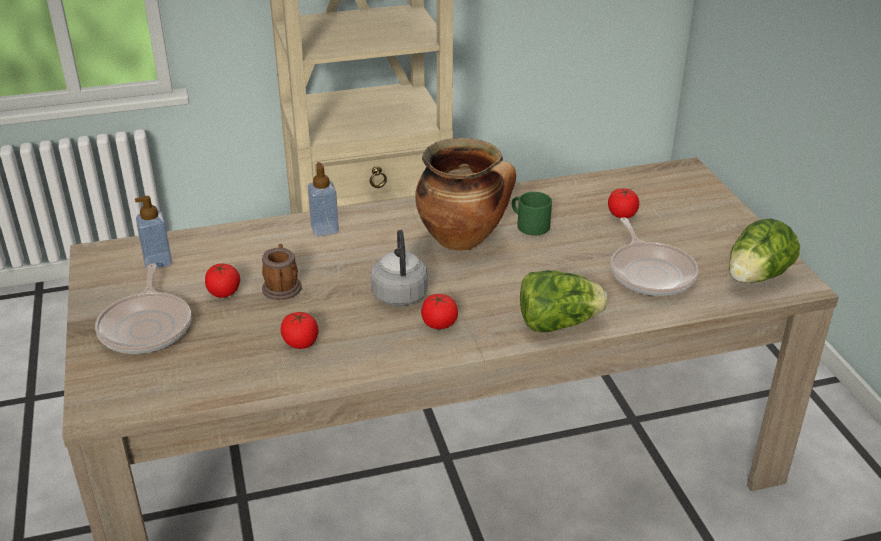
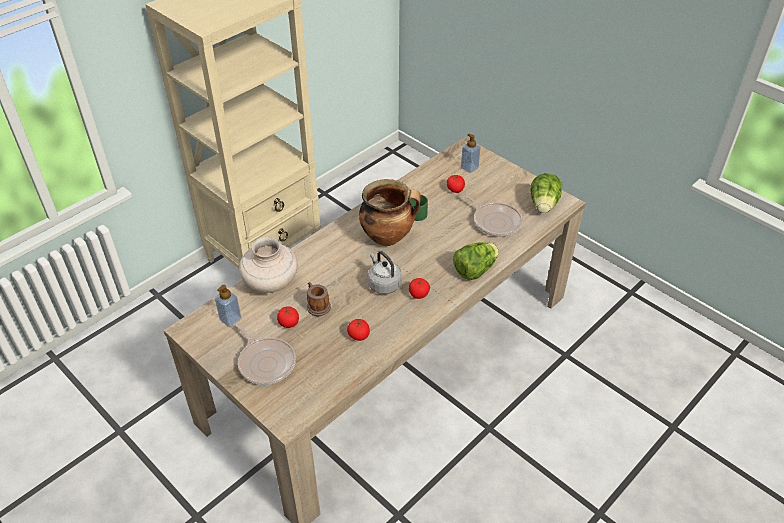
camera: 30 degrees left, 10 degrees up
soap dispenser [308,162,339,236] -> soap dispenser moved to [461,133,481,173]
none -> beige vase [239,237,298,293]

